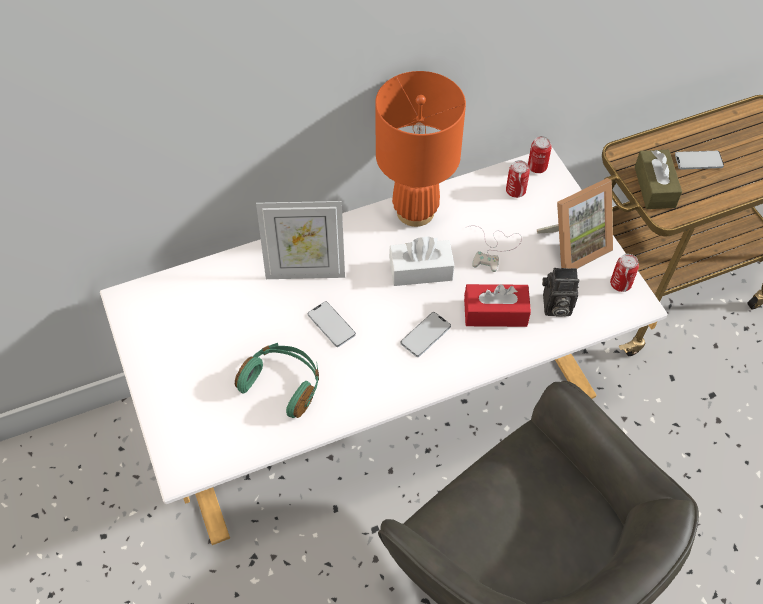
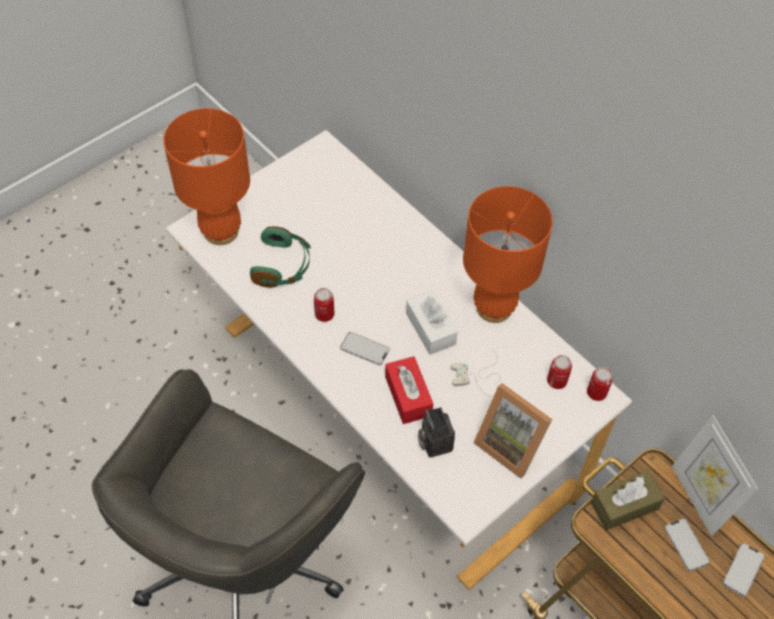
camera: 70 degrees right, 0 degrees up
picture frame [256,201,345,279] -> picture frame moved to [672,415,758,537]
phone [308,301,356,347] -> phone moved to [722,543,765,597]
can [610,254,639,292] -> can moved to [314,288,334,322]
none -> orange table lamp [163,108,250,245]

